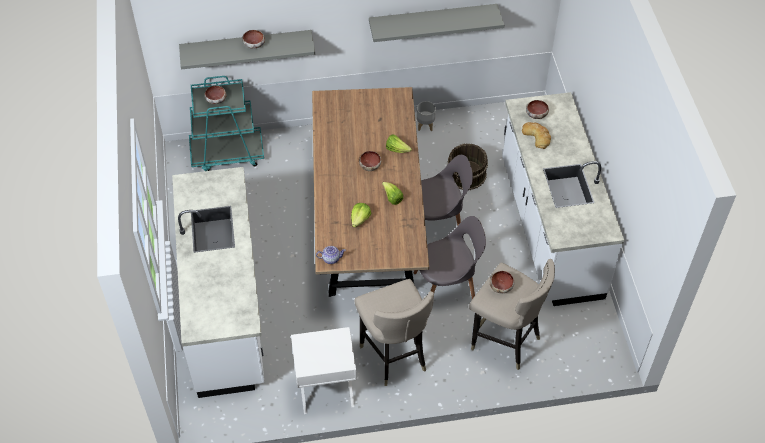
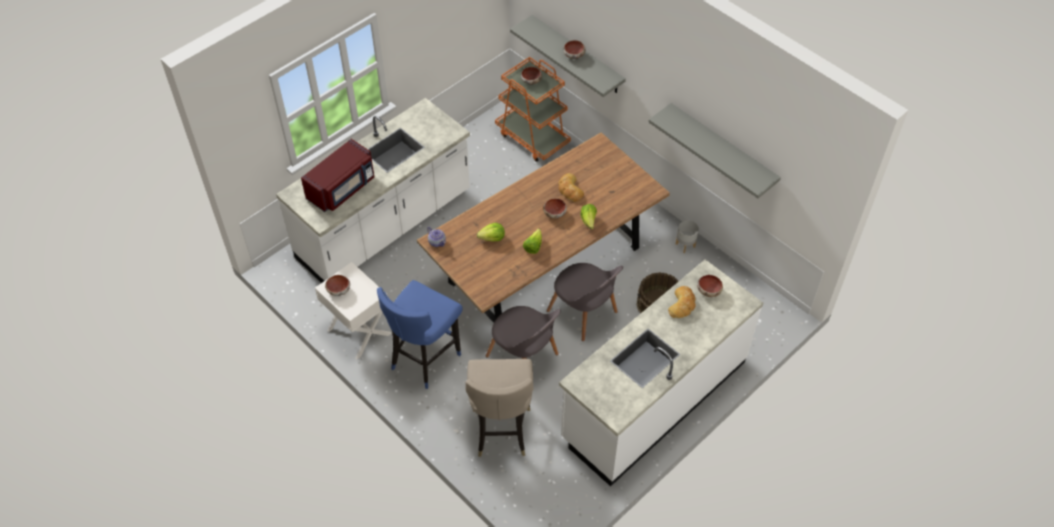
camera: 55 degrees right, 0 degrees up
turquoise cart [189,76,264,171] -> orange cart [495,57,571,162]
beige stool [354,279,434,386] -> blue stool [377,280,463,389]
bowl [490,271,514,293] -> bowl moved to [325,275,350,296]
none -> red microwave [301,139,374,212]
none -> bread [558,173,584,202]

